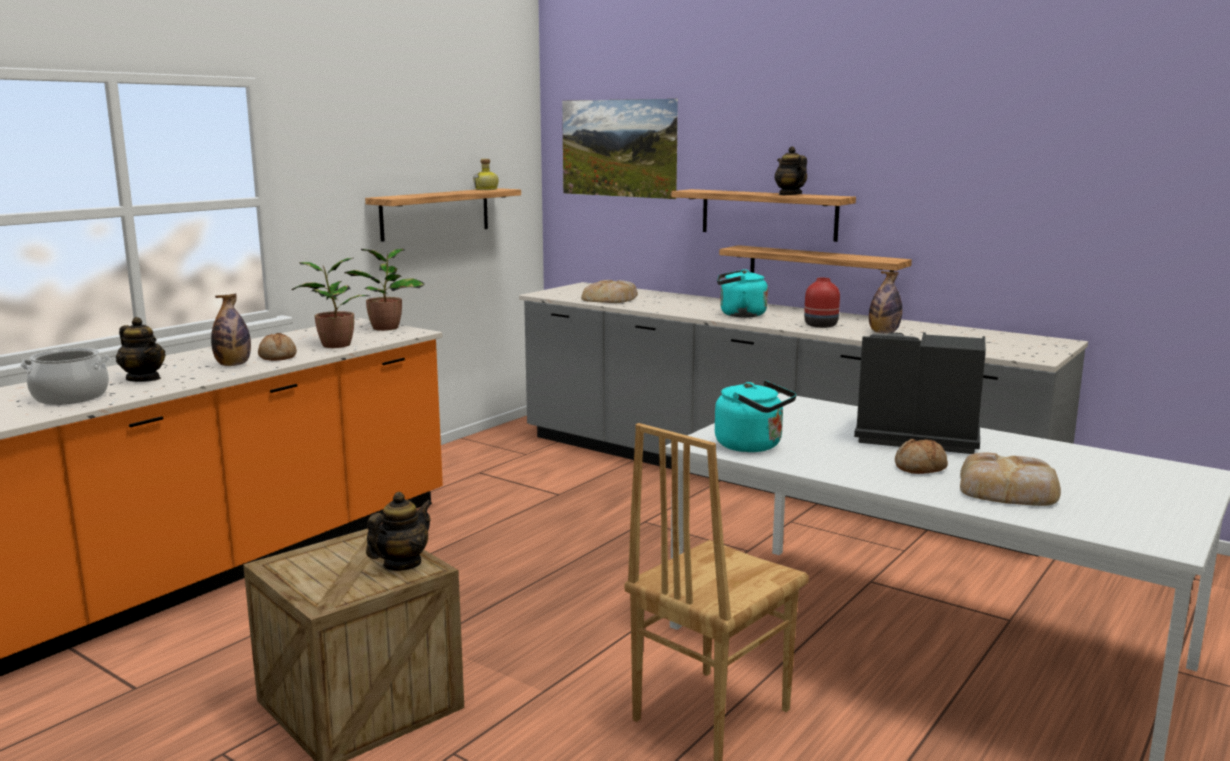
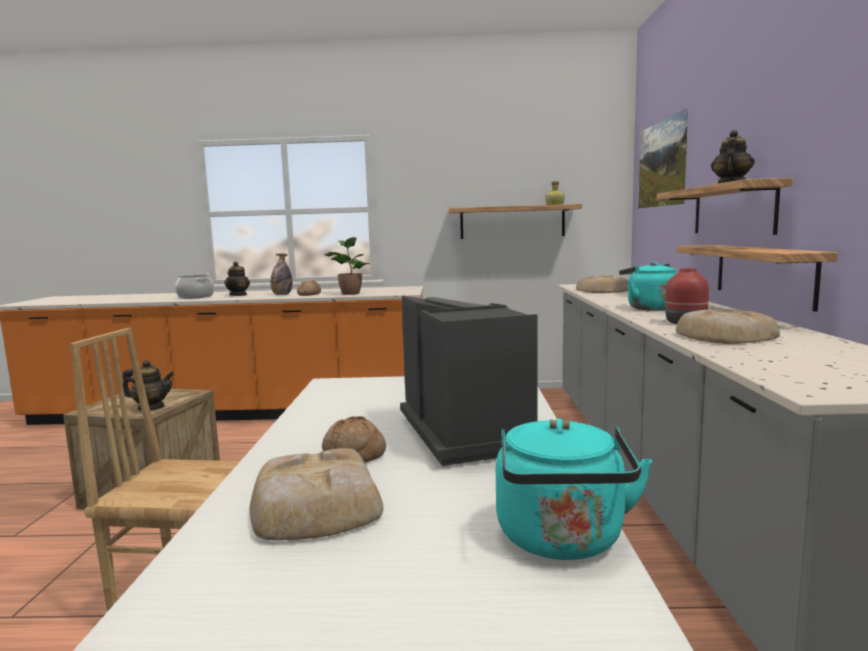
camera: 55 degrees right, 5 degrees down
potted plant [344,249,425,331] -> none
turquoise kettle [715,380,796,452] -> turquoise kettle moved to [496,418,652,560]
bottle [869,271,902,334] -> bread [676,308,780,344]

